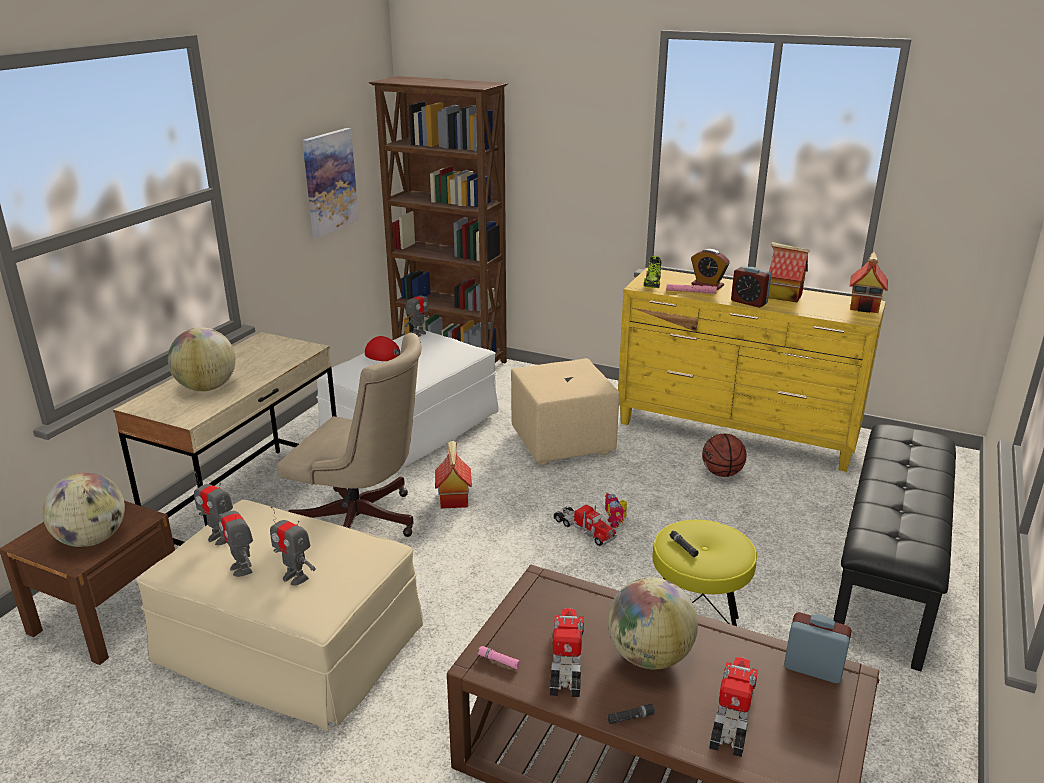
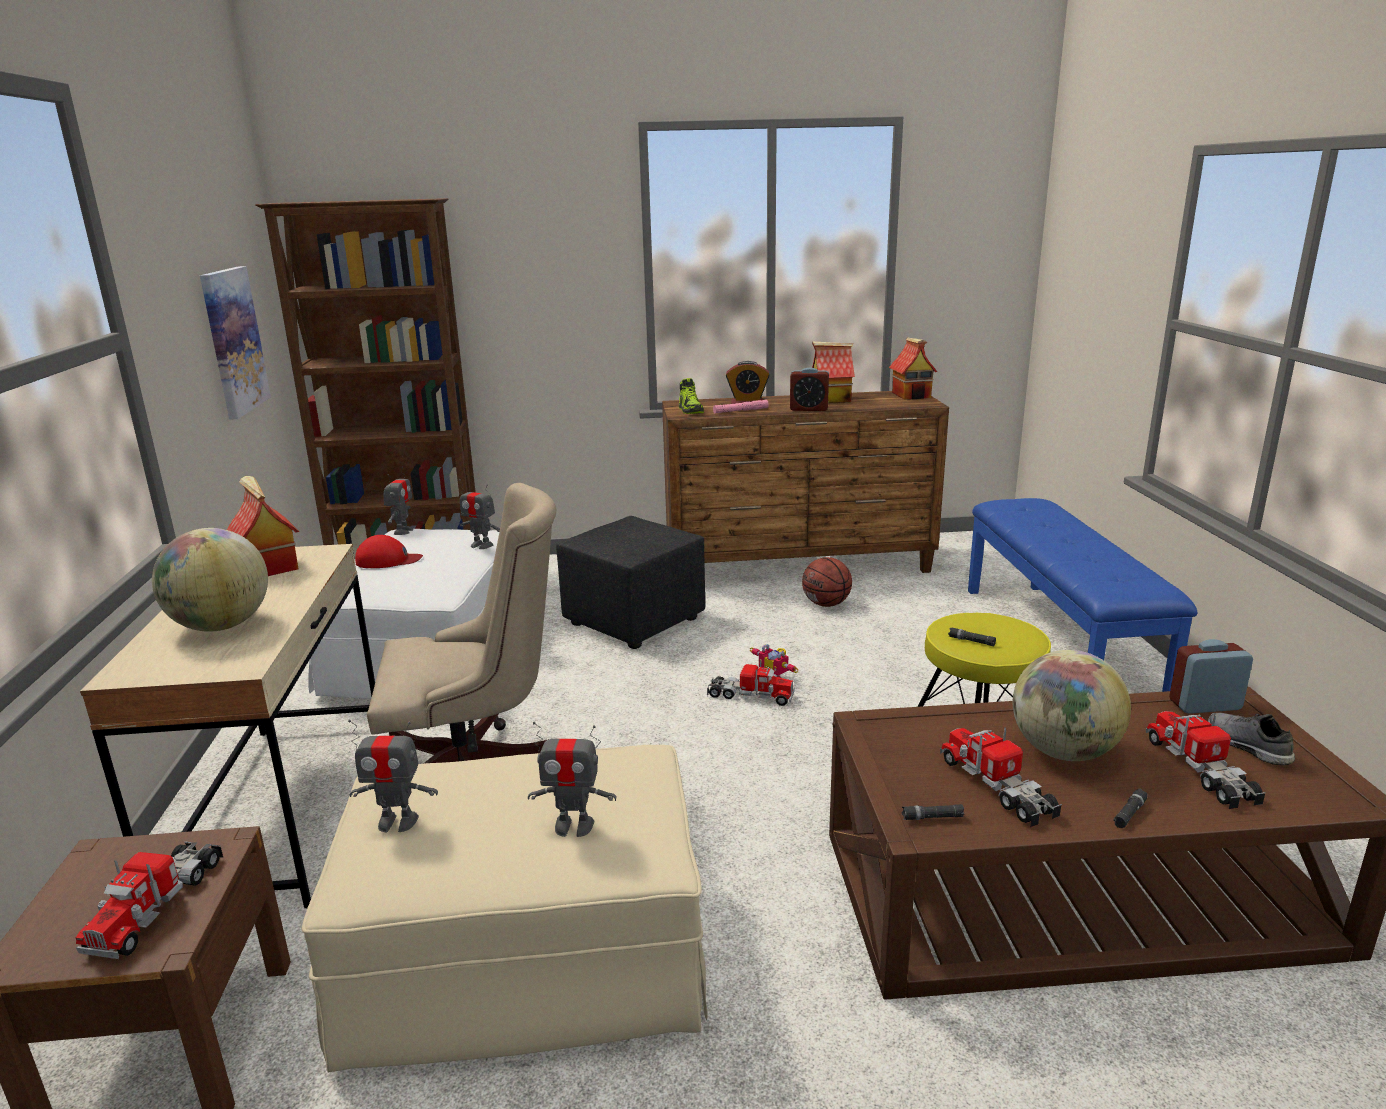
camera: 30 degrees left, 5 degrees down
globe [42,472,125,547] -> toy truck [76,842,223,959]
toy robot [219,496,253,577] -> toy robot moved to [459,479,500,549]
toy house [435,441,472,509] -> toy house moved to [227,476,299,576]
pink flashlight [478,646,520,669] -> black flashlight [902,804,964,820]
beige ottoman [511,358,620,466] -> black ottoman [556,516,705,649]
yellow dresser [618,268,886,472] -> brown dresser [662,391,949,573]
black bench [833,424,956,671] -> blue bench [968,498,1197,692]
none -> grey shoe [1208,713,1295,765]

